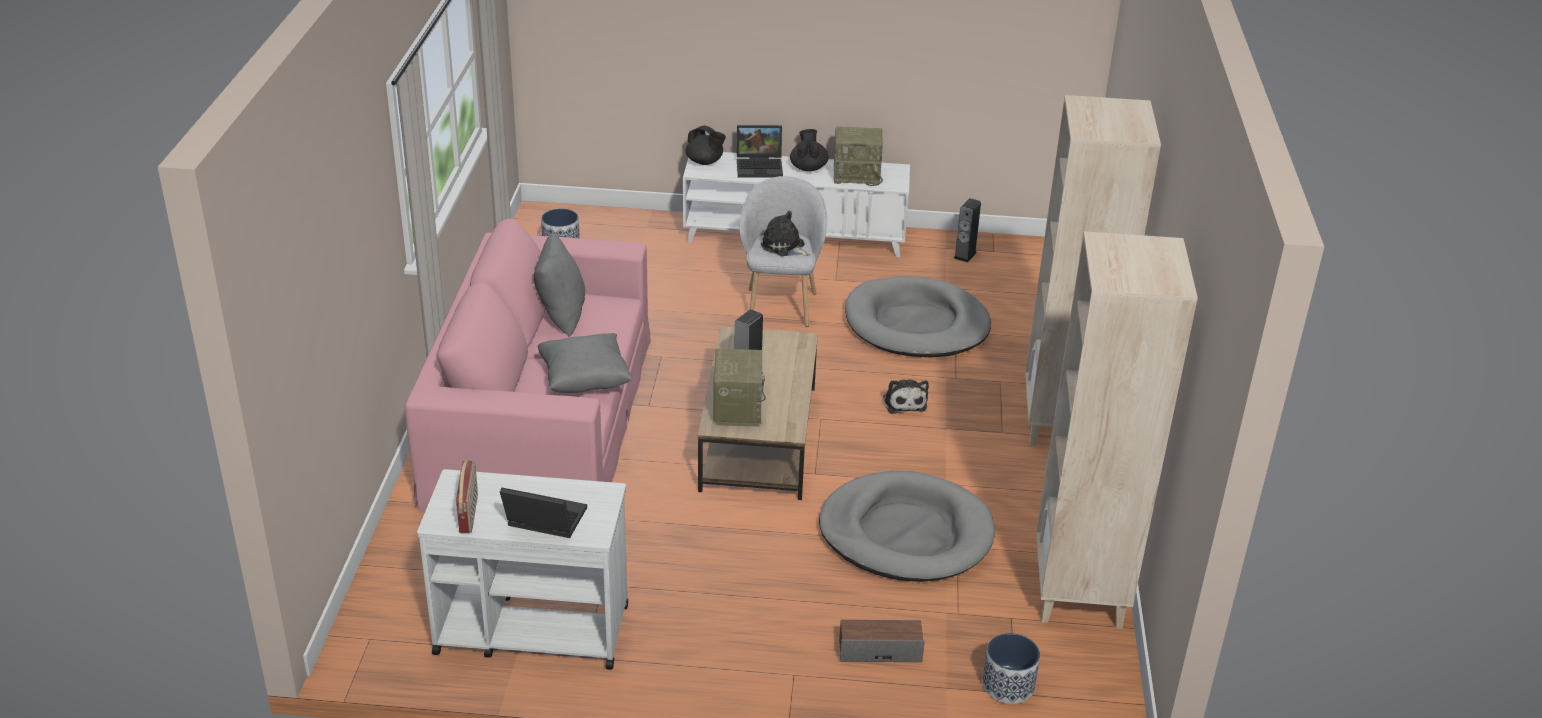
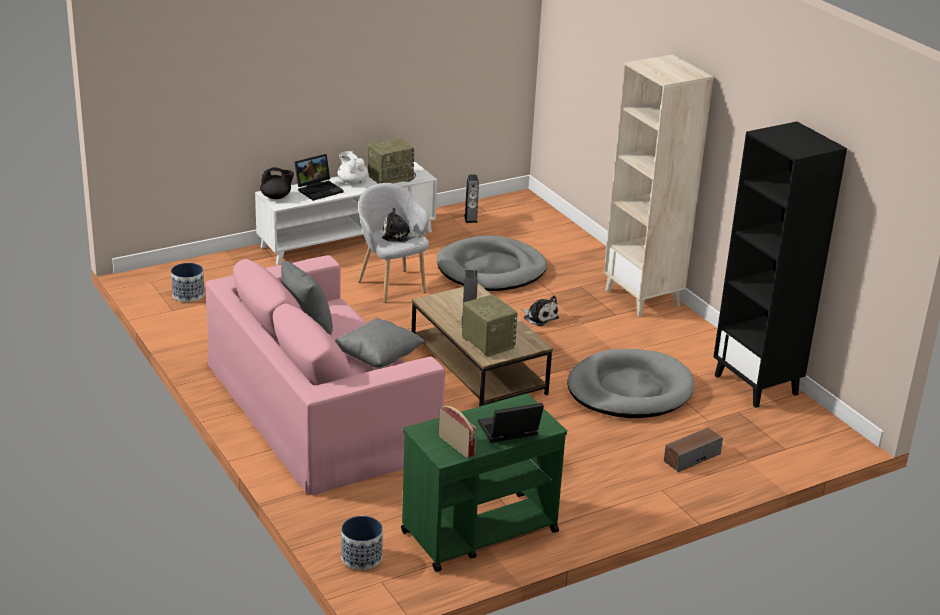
camera: 35 degrees left, 5 degrees down
white cart [417,469,628,670] -> green cart [401,394,567,572]
black teapot [790,129,829,171] -> white teapot [338,151,368,184]
planter [982,633,1040,704] -> planter moved to [341,516,383,570]
beige bookcase [1036,231,1198,629] -> black bookcase [713,121,847,408]

